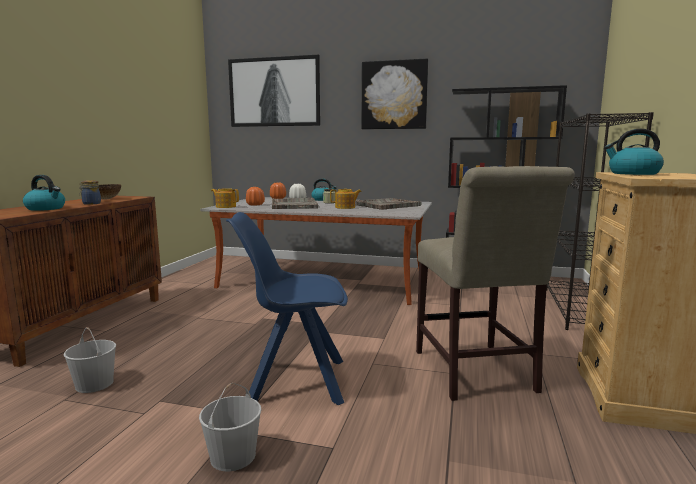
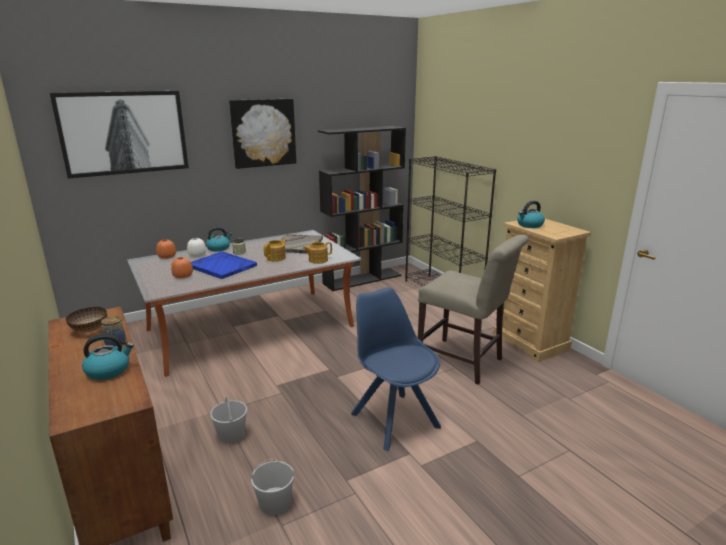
camera: 45 degrees left, 10 degrees up
white bucket [199,383,261,471] -> white bucket moved to [210,395,247,444]
teapot [211,188,239,208] -> teapot moved to [303,242,332,264]
blue chair [226,212,348,405] -> blue chair turned 105 degrees clockwise [351,287,441,451]
grey tray [272,198,318,209] -> blue tray [191,251,257,279]

